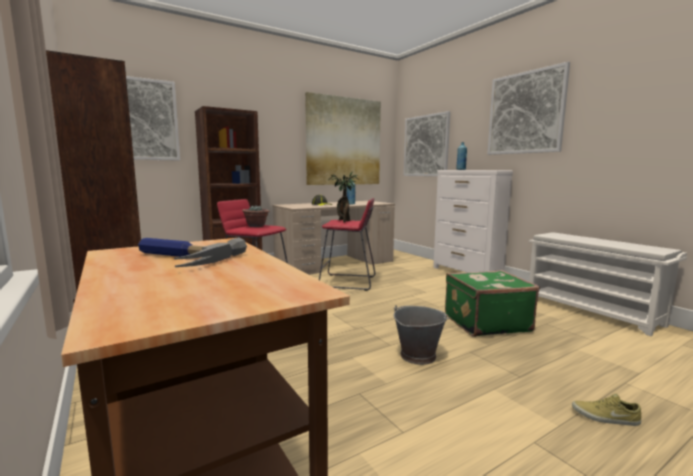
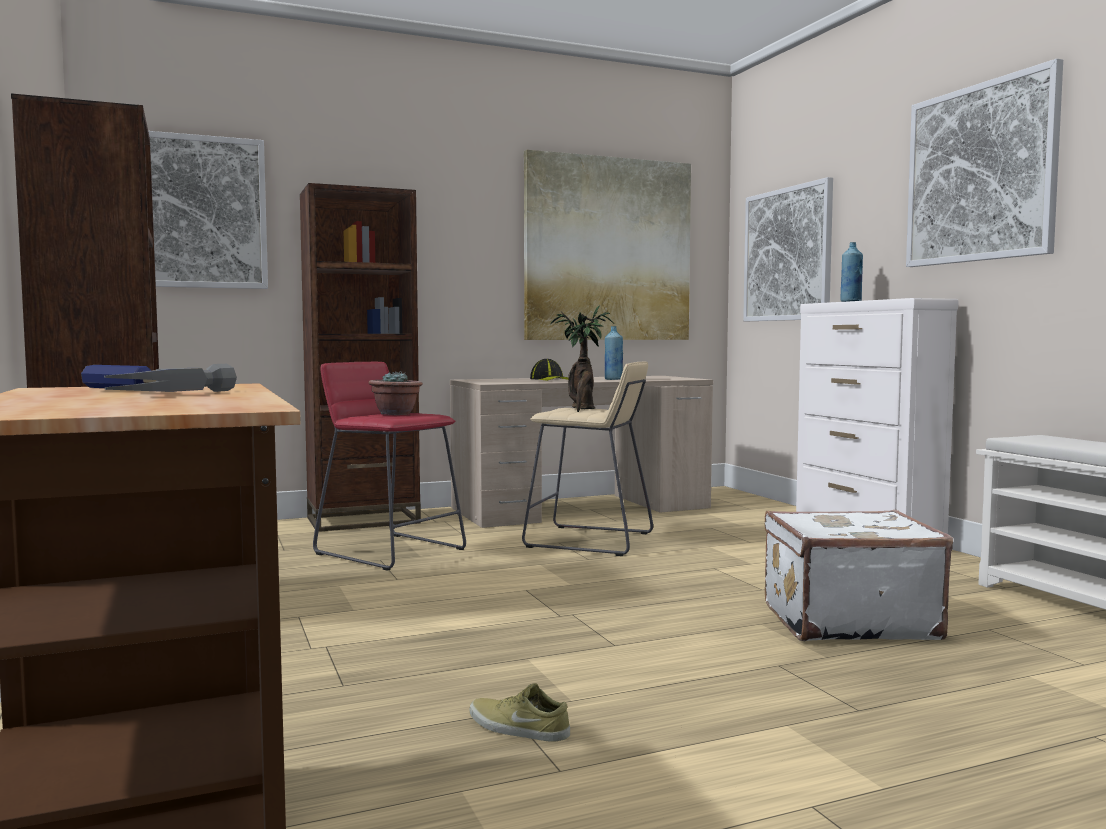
camera: 10 degrees right, 5 degrees down
red stool [319,198,375,291] -> beige stool [522,361,653,556]
grey bucket [394,305,449,365] -> none
green suitcase [445,270,540,337] -> white suitcase [765,510,953,641]
beige shoe [572,394,641,426] -> beige shoe moved to [469,683,570,741]

